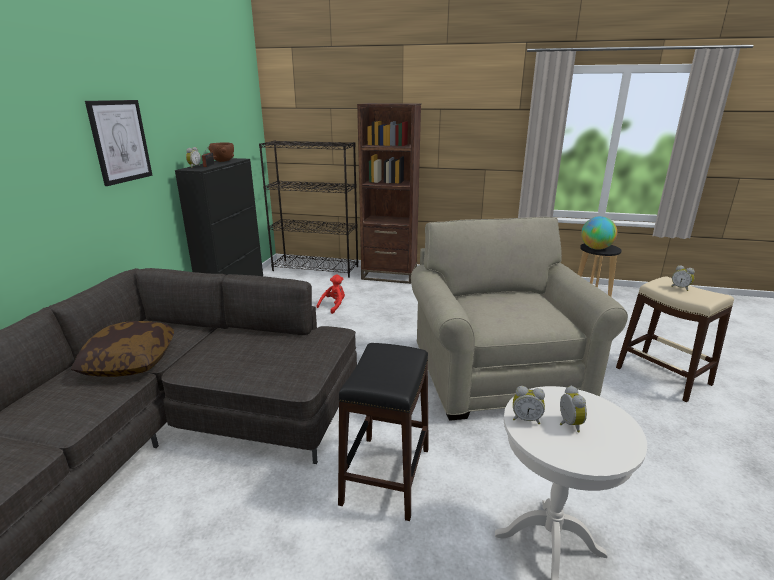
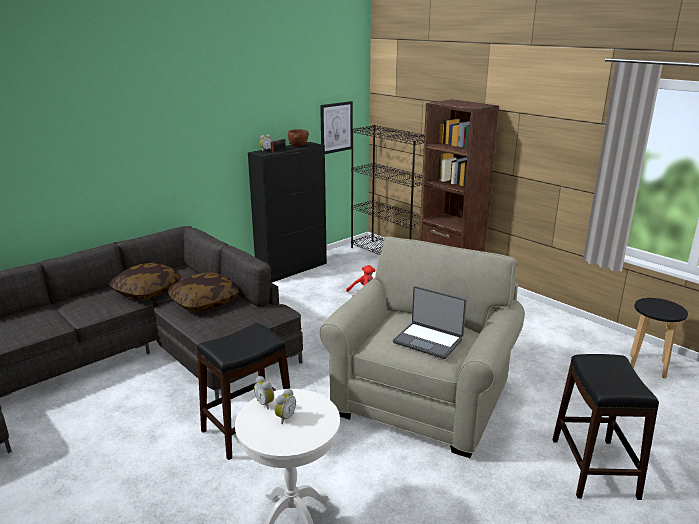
camera: 35 degrees right, 0 degrees up
picture [85,100,152,186] -> picture moved to [320,101,353,154]
globe [581,216,617,250] -> none
beige stool [616,276,734,402] -> black stool [552,354,659,500]
alarm clock [671,265,695,291] -> none
none -> pillow [168,273,239,312]
none -> laptop [393,286,466,359]

